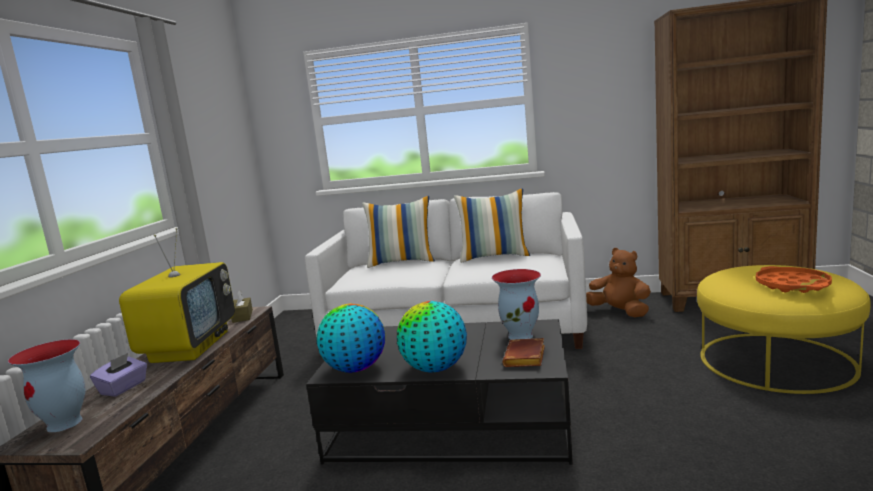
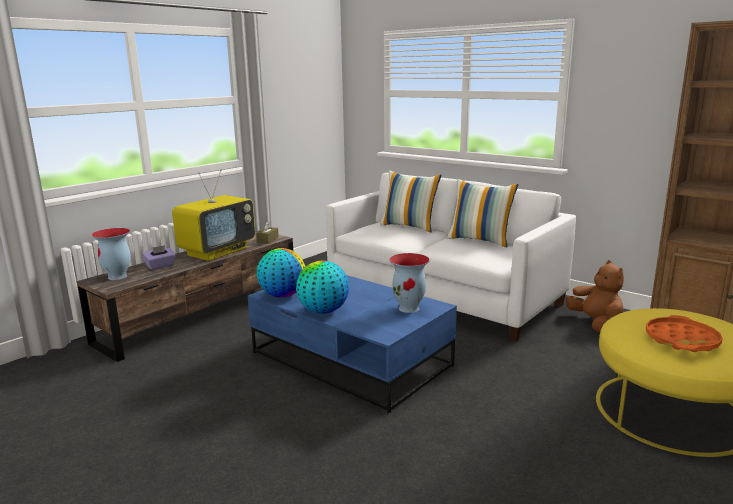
camera: 30 degrees right, 5 degrees up
black coffee table [306,319,573,465] -> blue coffee table [248,275,457,414]
brown book [503,338,545,367] -> none

